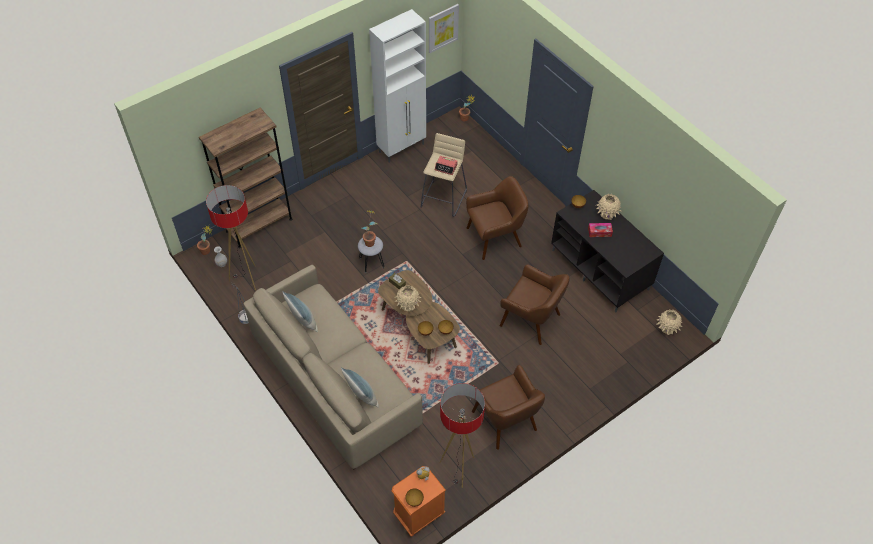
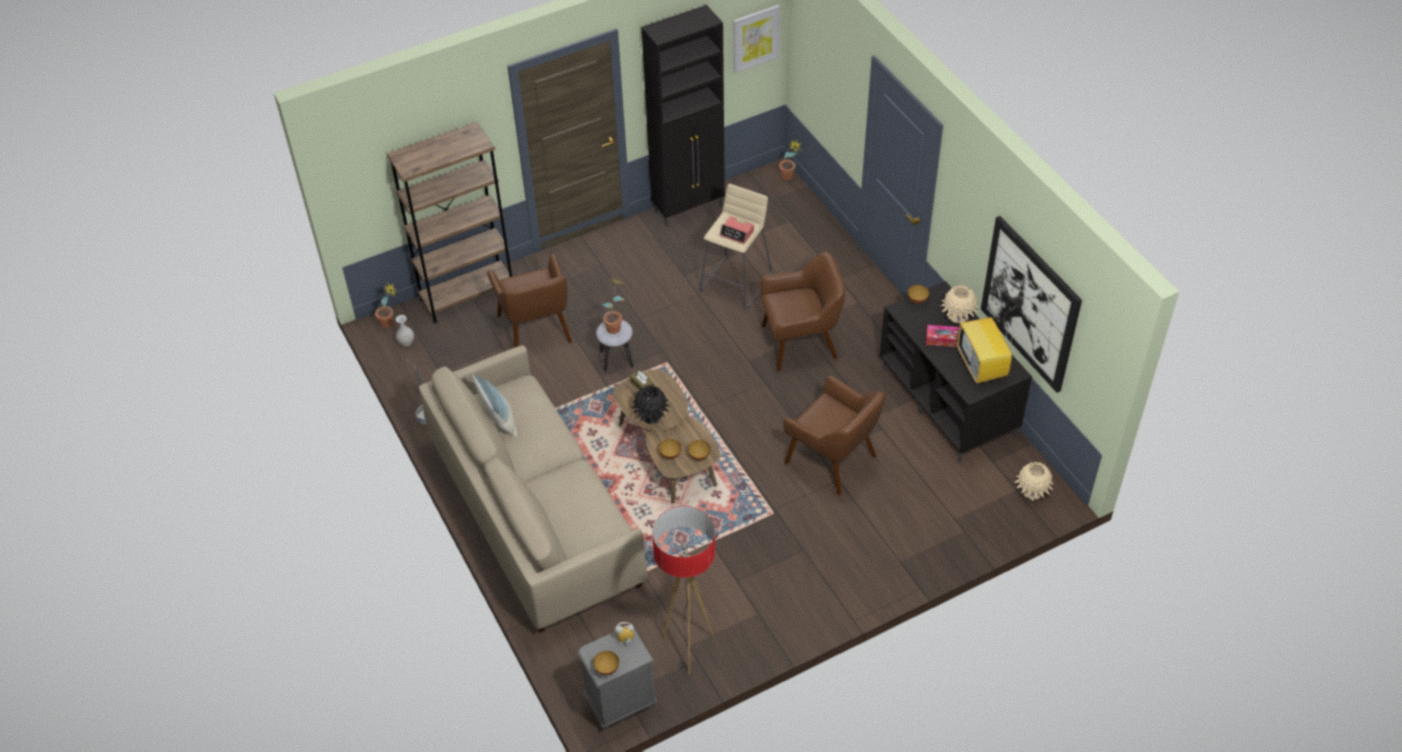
camera: 10 degrees right, 5 degrees down
floor lamp [206,185,256,291] -> none
pillow [341,367,379,408] -> none
white cabinet [369,9,426,163] -> black cabinet [642,5,725,227]
orange nightstand [392,466,446,536] -> grey nightstand [578,628,657,731]
beige vase [394,285,421,311] -> black vase [631,385,670,424]
brown armchair [472,365,545,450] -> brown armchair moved to [487,253,572,348]
none -> television [957,317,1014,383]
none -> picture [981,216,1082,393]

